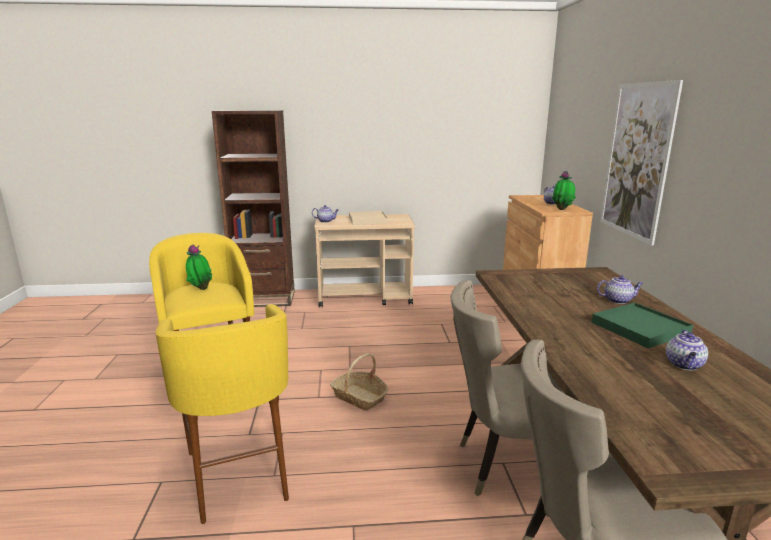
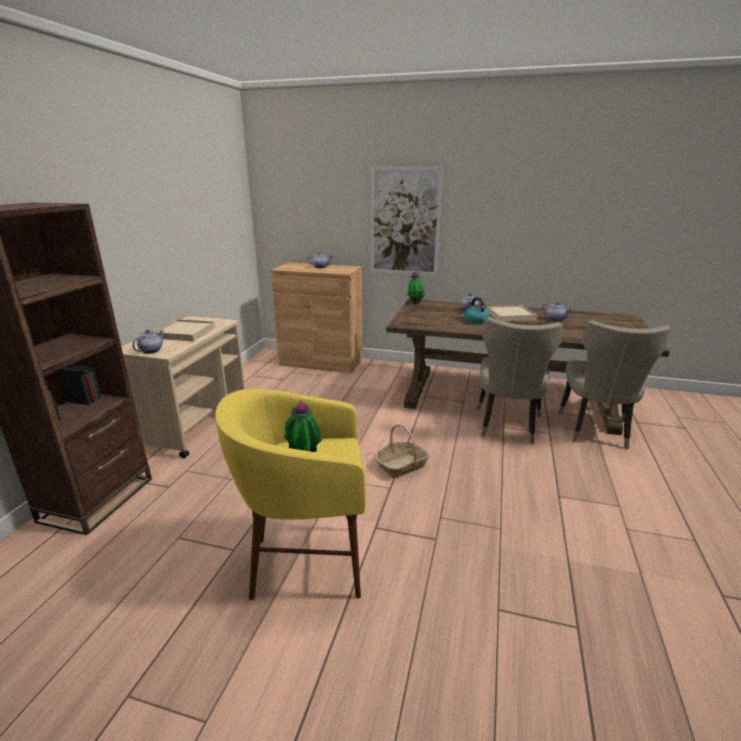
camera: 70 degrees left, 5 degrees up
yellow stool [156,304,289,524] -> none
potted plant [552,171,576,210] -> potted plant moved to [407,271,425,304]
green tray [592,303,693,348] -> beige tray [486,305,537,322]
none -> kettle [464,297,490,324]

